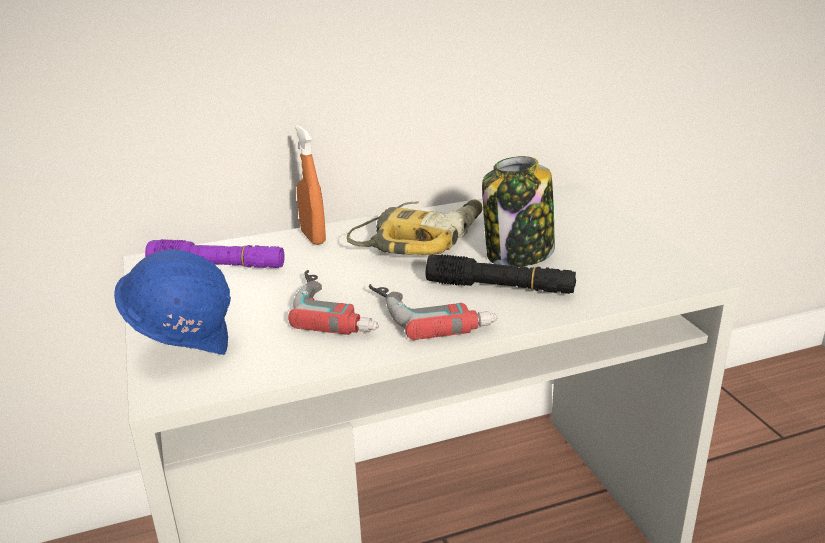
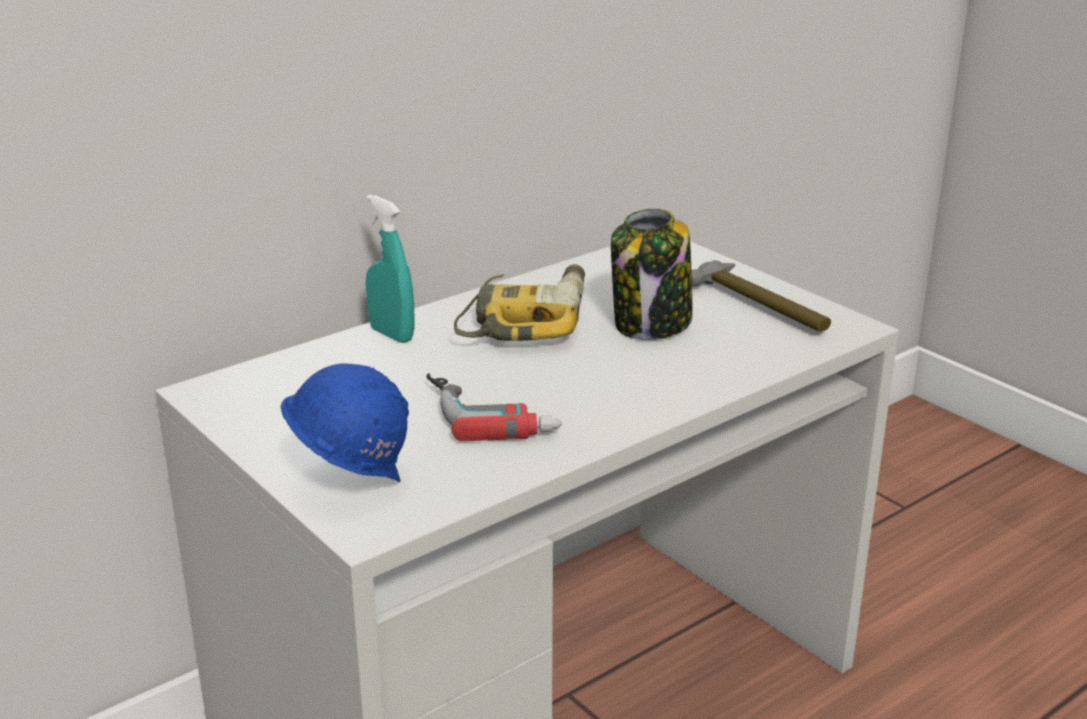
camera: 20 degrees left, 0 degrees up
purple flashlight [145,239,285,268] -> none
orange spray bottle [295,125,326,245] -> turquoise spray bottle [366,194,415,343]
power drill [369,284,498,340] -> none
black flashlight [426,254,576,294] -> none
none -> hammer [691,260,831,332]

